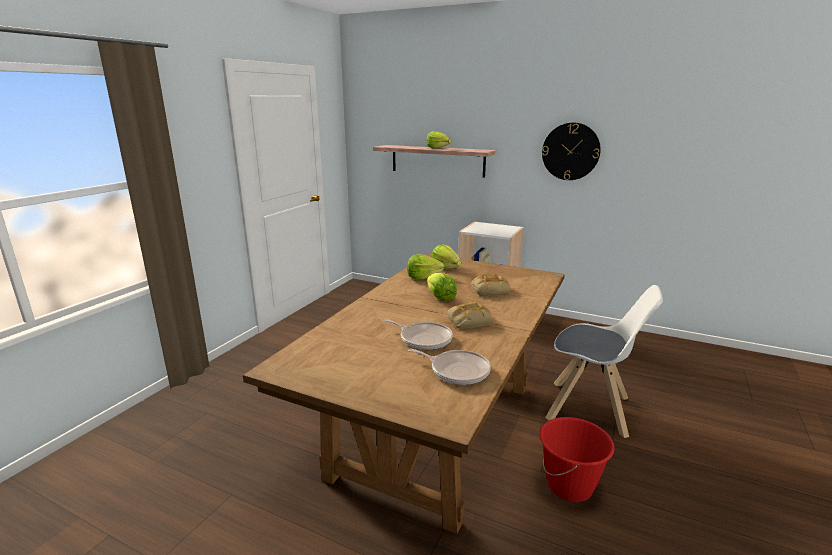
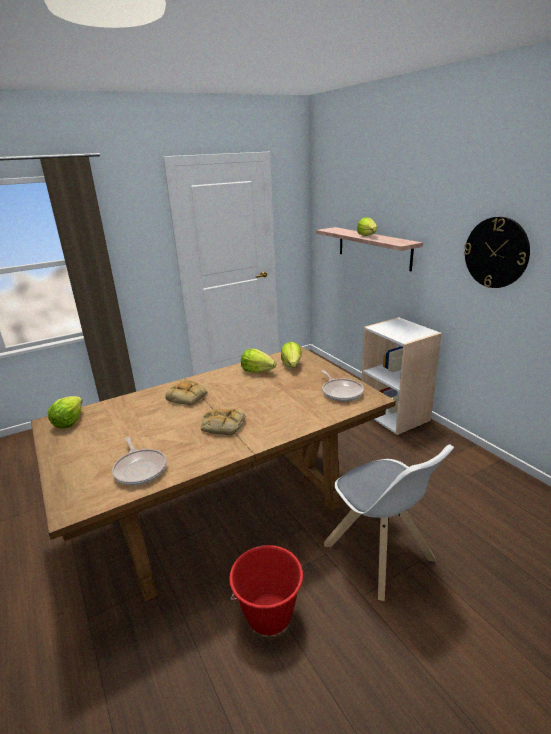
camera: 35 degrees right, 5 degrees up
frying pan [384,319,453,350] -> frying pan moved to [322,370,364,401]
lettuce [427,273,457,301] -> lettuce moved to [48,396,83,428]
bread [471,273,510,296] -> bread moved to [166,380,207,406]

